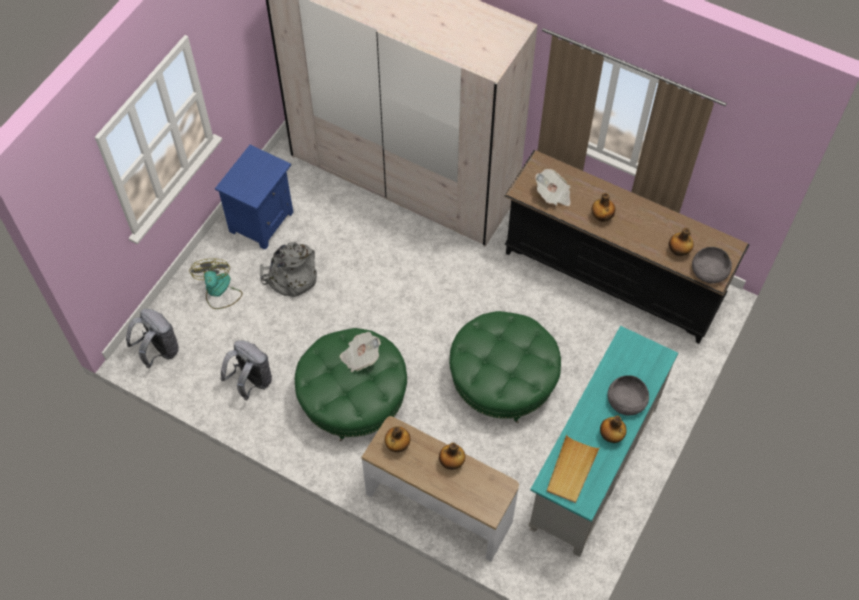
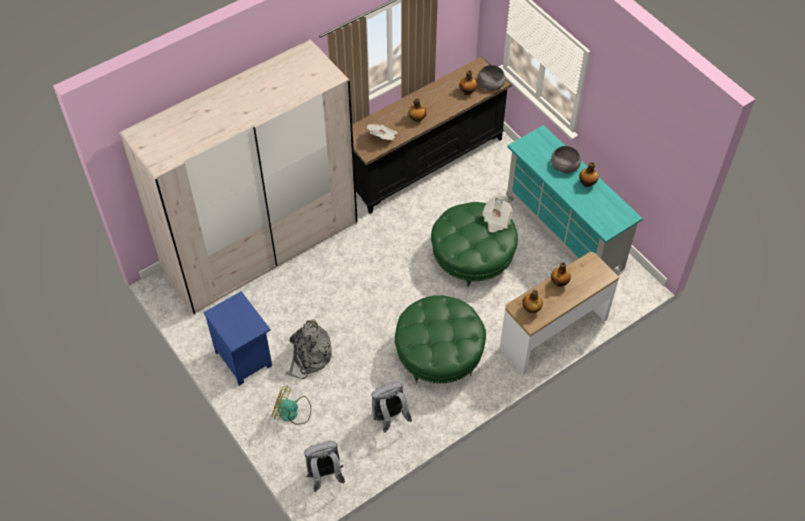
camera: 65 degrees left, 5 degrees down
newspaper [340,332,381,372] -> newspaper moved to [482,197,513,232]
beige tray [546,435,600,503] -> none

